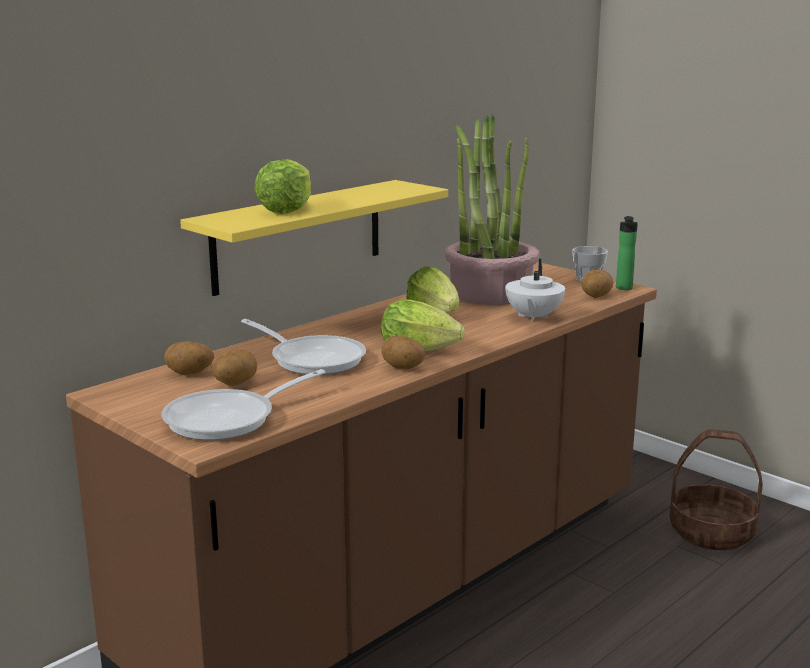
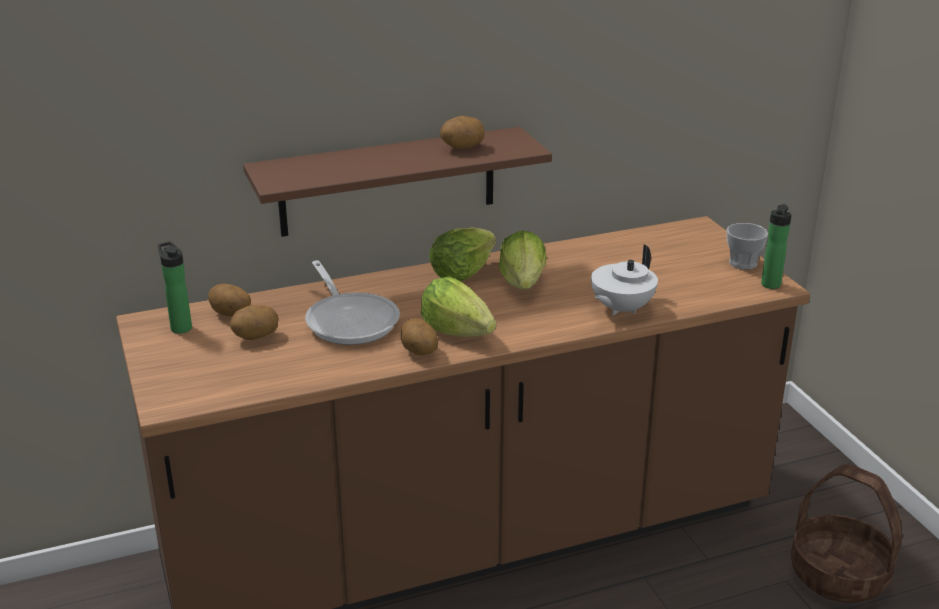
camera: 25 degrees right, 10 degrees up
frying pan [162,369,326,441] -> none
yellow shelf [180,180,448,296] -> brown shelf [243,127,552,237]
lettuce [254,159,311,214] -> lettuce moved to [429,228,496,281]
potted plant [445,114,539,305] -> none
potato [581,270,613,298] -> potato moved to [440,116,485,149]
none -> bottle [158,241,192,334]

